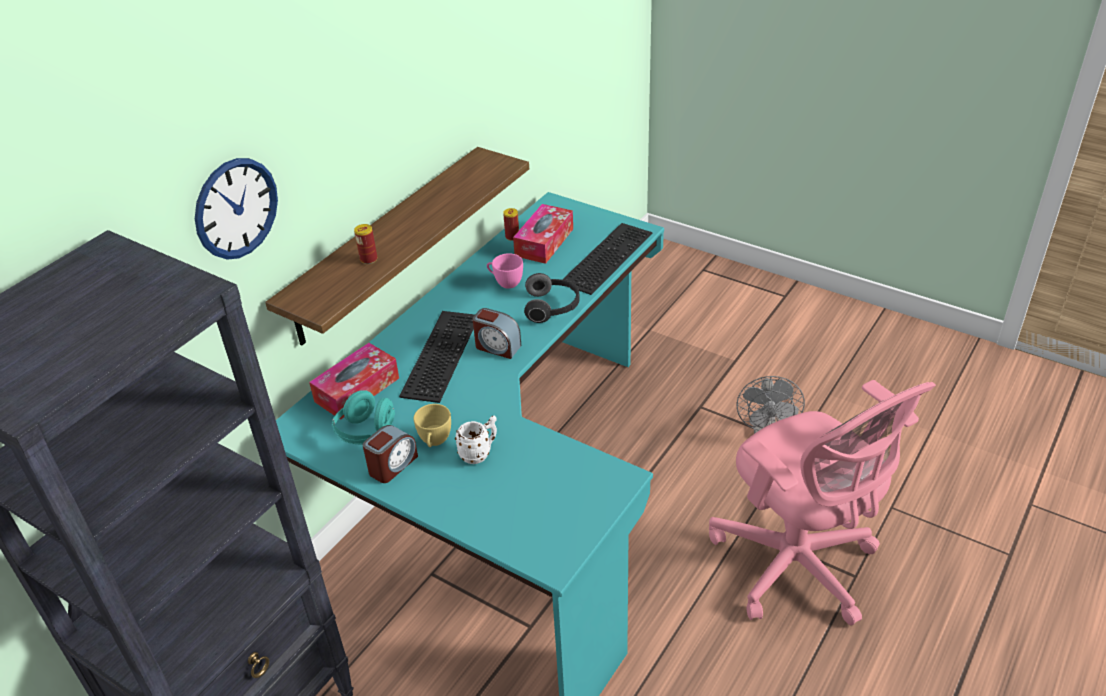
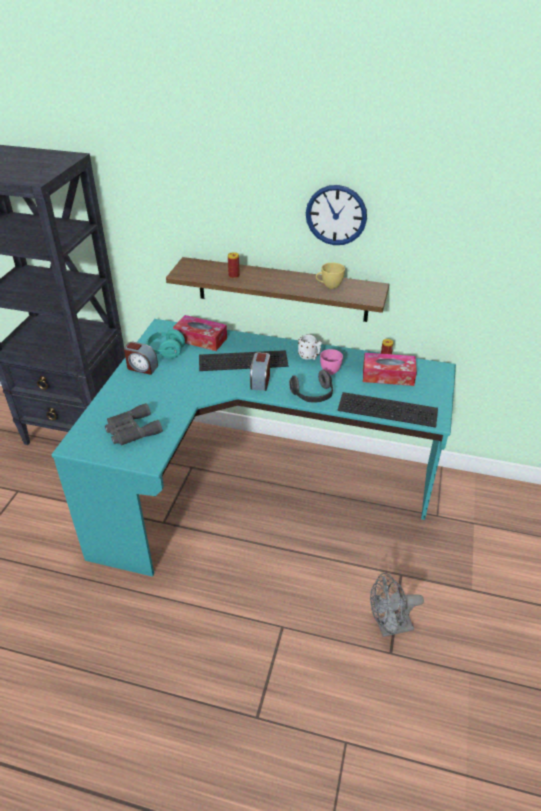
camera: 70 degrees right, 0 degrees up
wall clock [195,158,278,260] -> wall clock moved to [306,185,367,245]
yellow cup [414,404,451,447] -> yellow cup moved to [316,263,345,289]
white mug [455,416,497,464] -> white mug moved to [298,334,322,360]
pink office chair [709,380,936,625] -> none
none -> grey binoculars [105,403,163,446]

